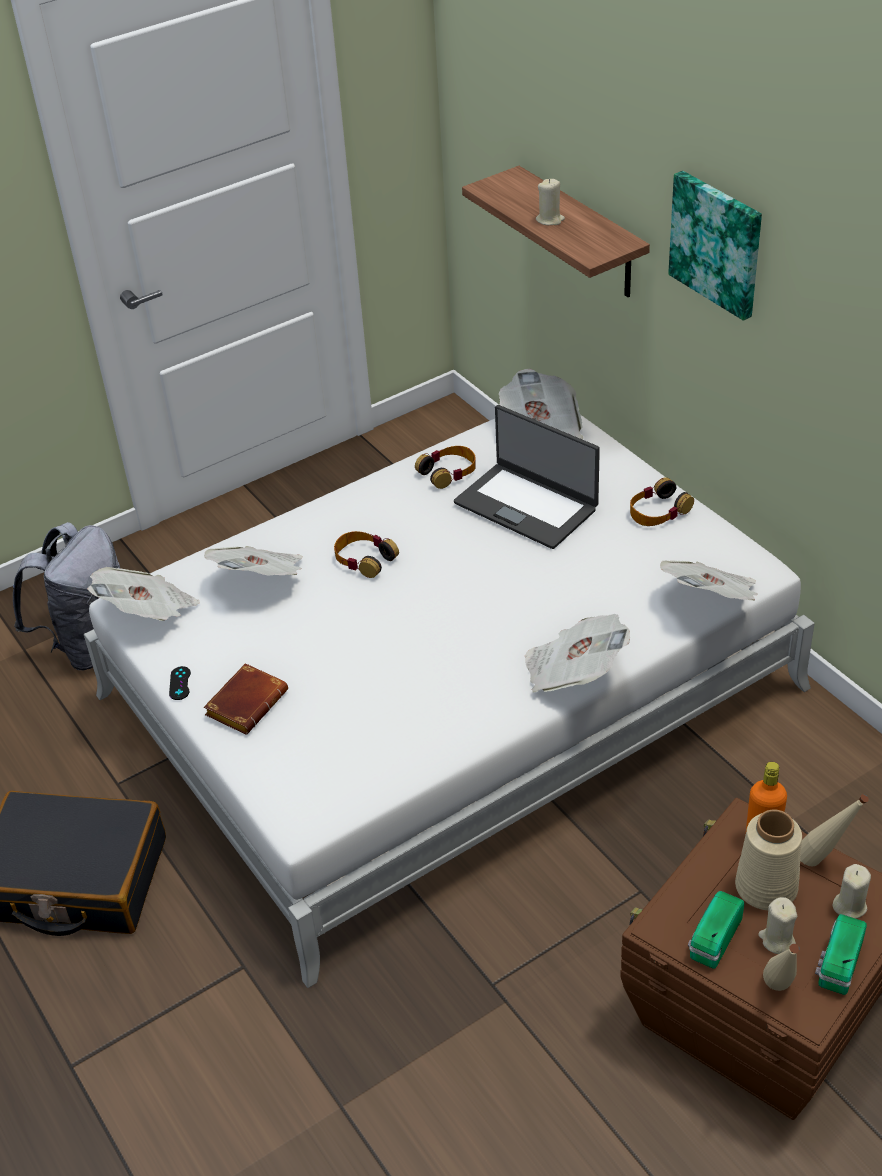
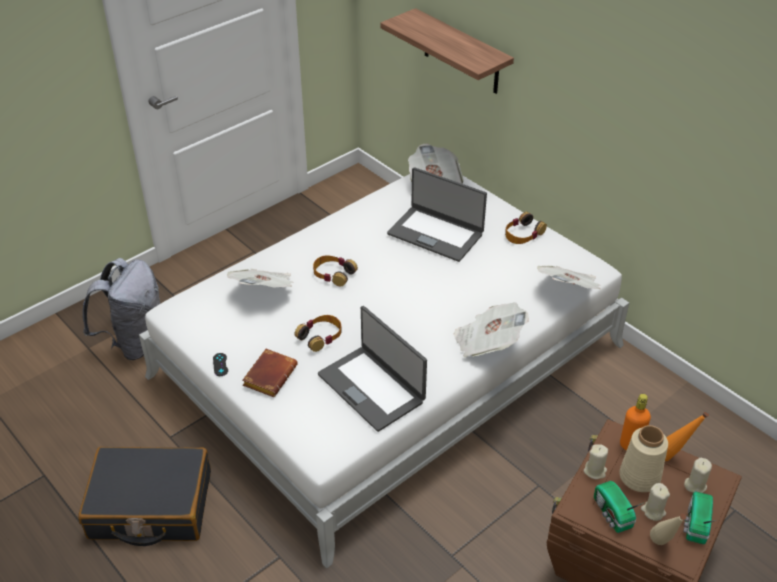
camera: 10 degrees left, 0 degrees up
newspaper [87,567,200,621] -> none
headphones [415,446,476,489] -> headphones moved to [295,315,341,352]
beige candle [536,179,565,225] -> beige candle moved to [584,444,608,479]
picture [668,171,762,321] -> none
radio [688,891,744,969] -> radio turned 45 degrees counterclockwise [594,481,643,533]
beige bottle [800,794,869,867] -> orange bottle [665,412,709,461]
none -> laptop [318,306,427,432]

